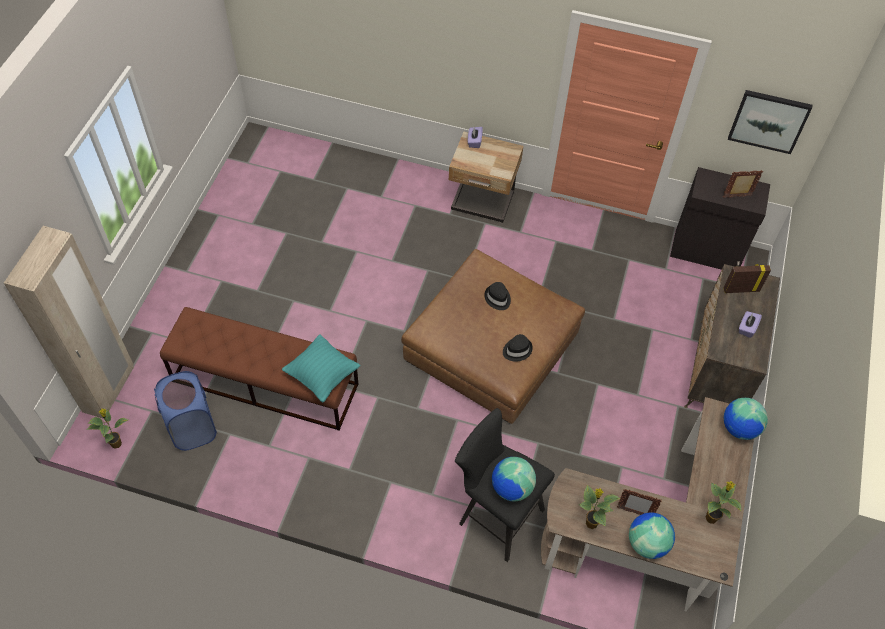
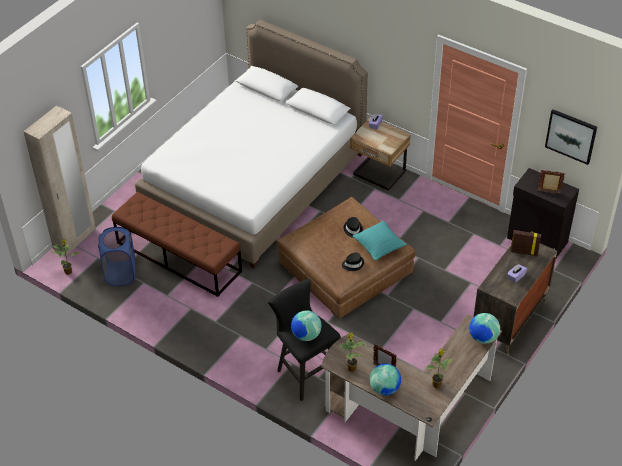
camera: 20 degrees right, 10 degrees down
turquoise pillow [282,334,361,403] -> turquoise pillow moved to [353,221,407,261]
none -> white bed [135,20,368,268]

